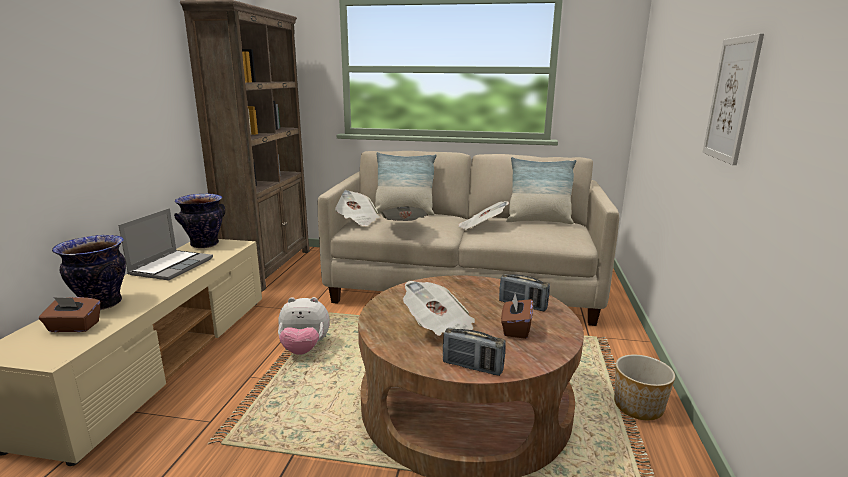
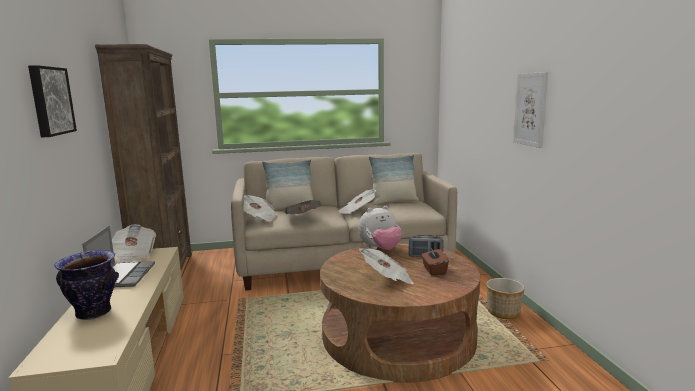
camera: 20 degrees left, 5 degrees down
brown tissue box [39,297,100,332] -> none
vase [174,193,225,248] -> newspaper [112,224,156,263]
plush toy [278,297,330,355] -> plush toy moved to [358,206,402,250]
radio [443,328,506,376] -> none
none -> picture [28,65,77,137]

